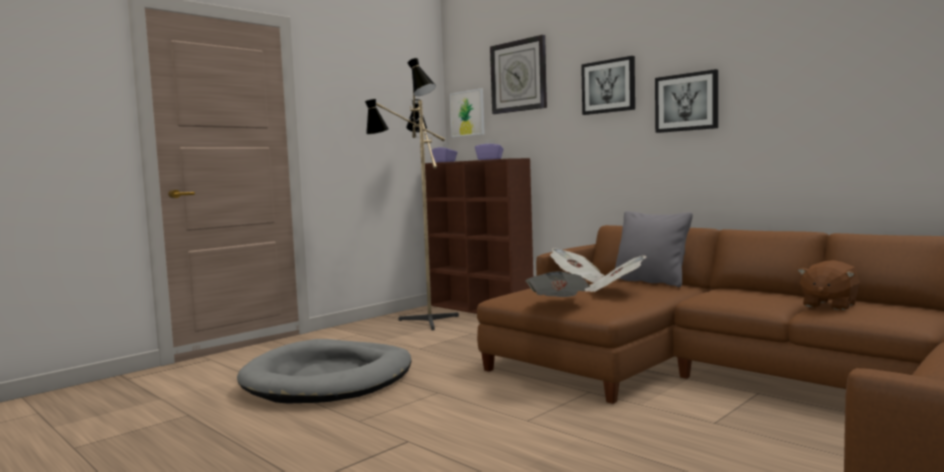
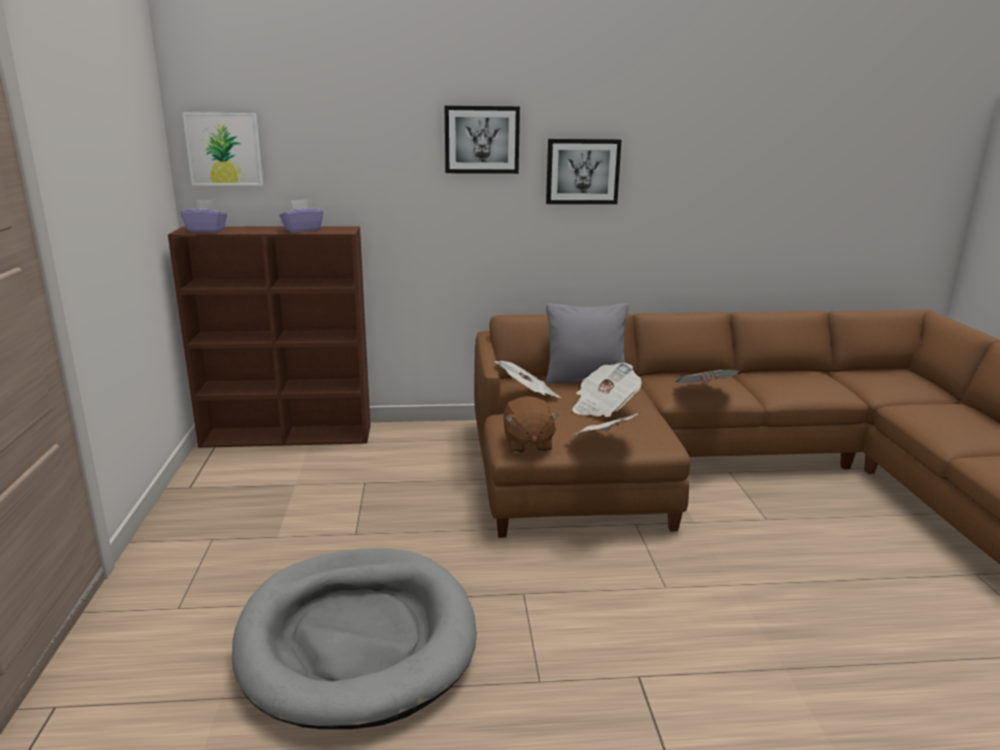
camera: 50 degrees left, 15 degrees up
floor lamp [365,58,459,330] -> none
wall clock [490,35,547,114] -> none
brown plush toy [797,260,860,310] -> brown plush toy moved to [503,396,559,453]
none -> newspaper [674,369,739,383]

